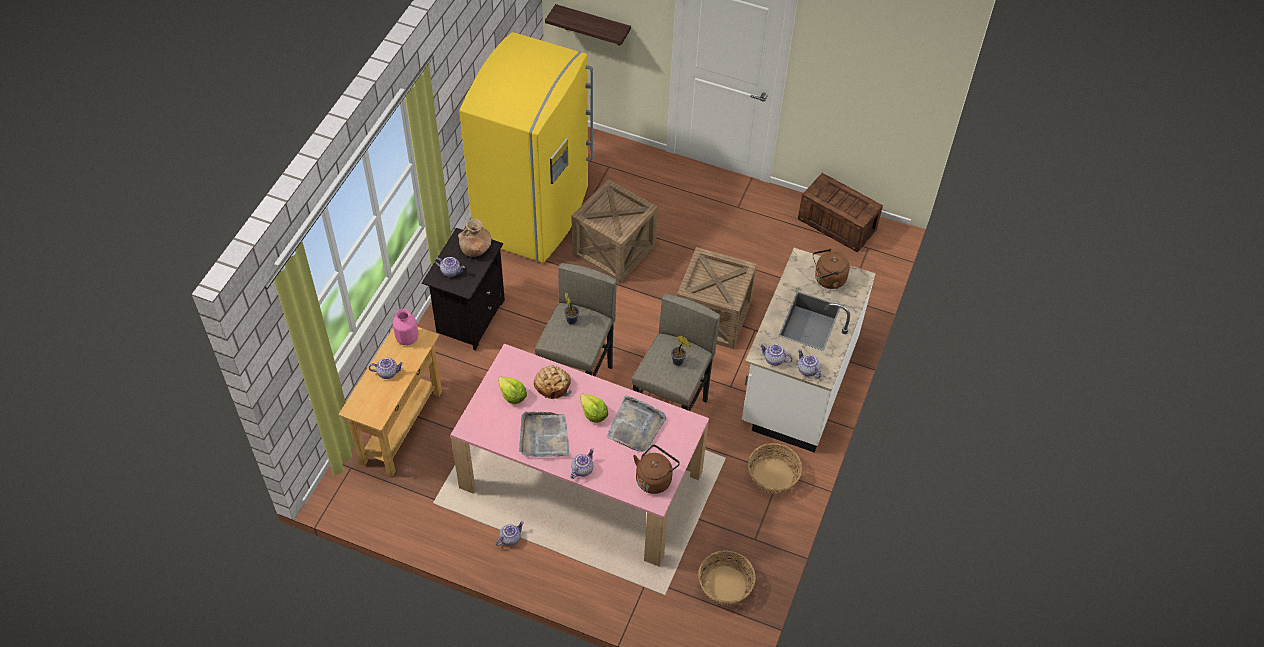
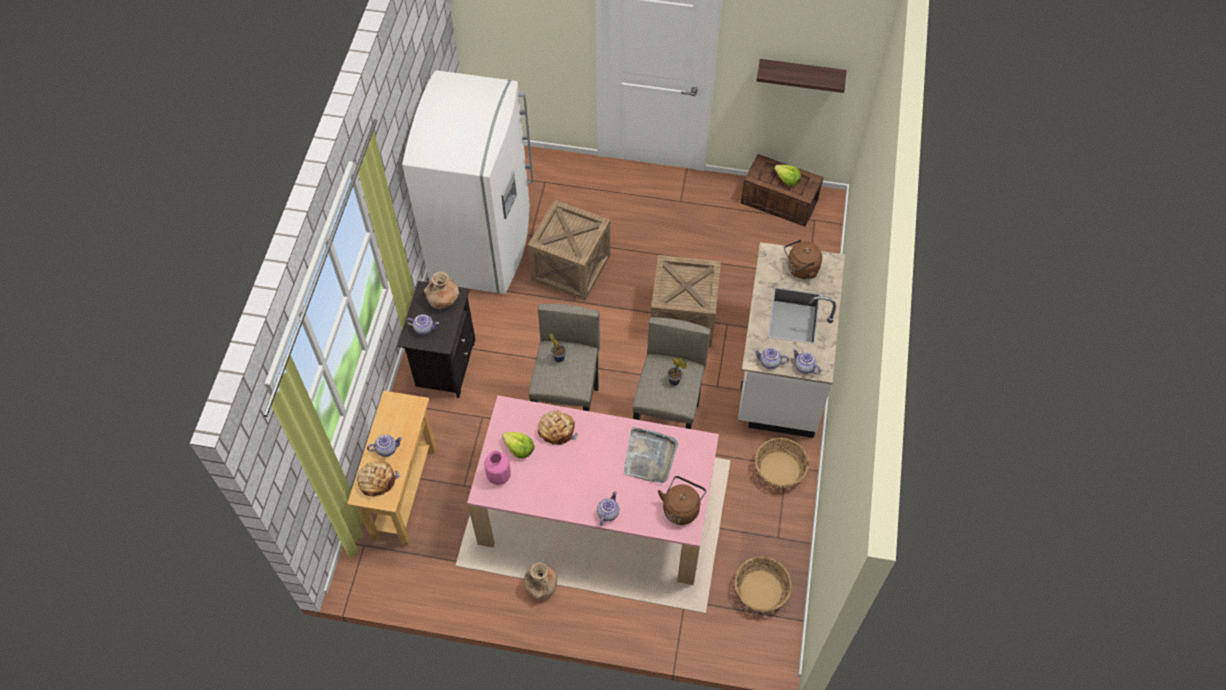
camera: 10 degrees left, 5 degrees up
pink vase [393,309,418,345] -> pink vase moved to [484,450,511,485]
yellow fridge [459,32,593,263] -> white fridge [402,70,533,294]
teapot [496,521,524,546] -> brown vase [524,562,557,599]
grey tray [519,412,569,457] -> none
shelf [545,4,631,45] -> shelf moved to [757,59,847,93]
lettuce [580,394,608,423] -> lettuce moved to [774,165,801,186]
none -> bread [357,460,401,497]

